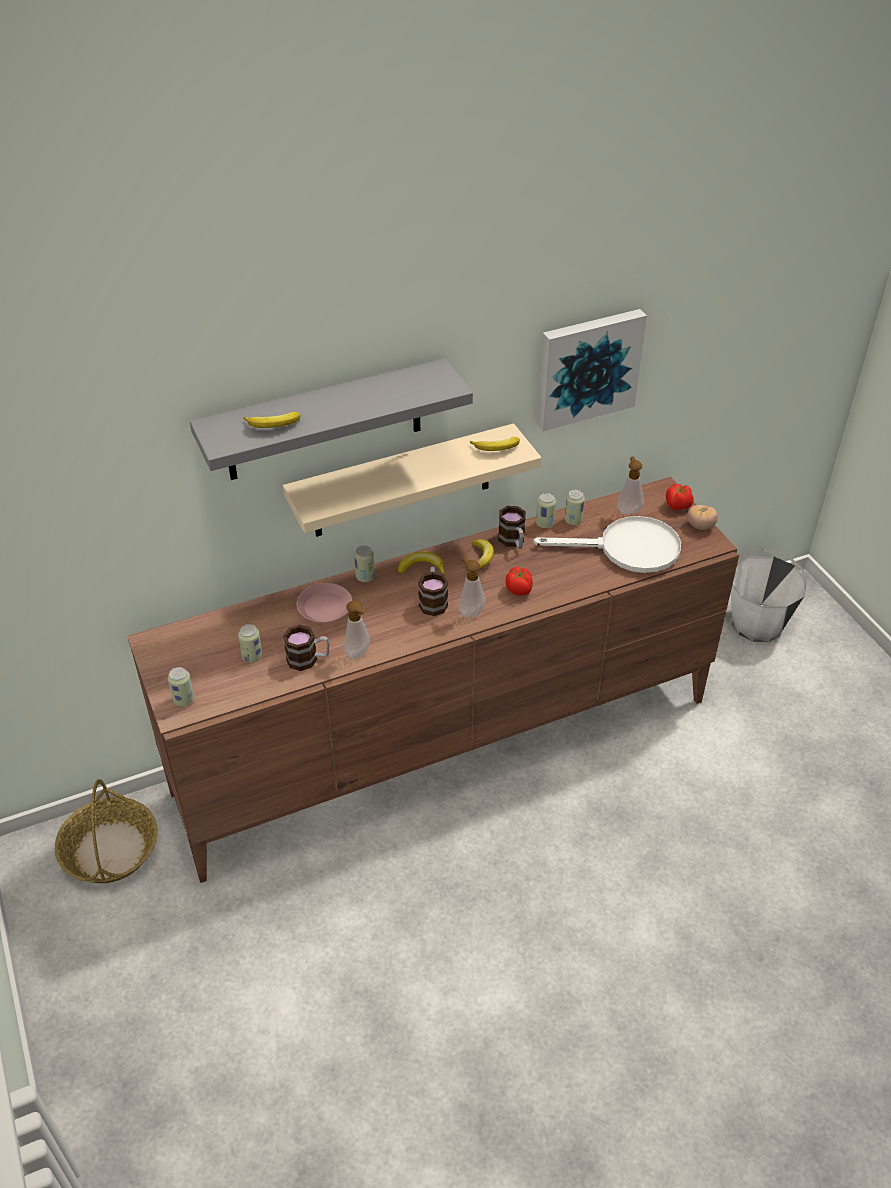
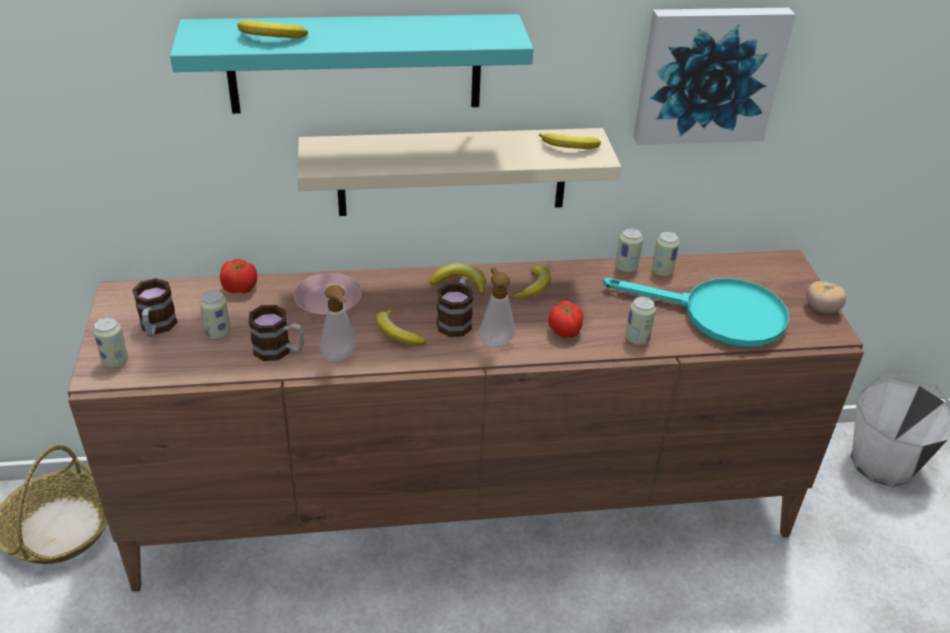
camera: 15 degrees right, 5 degrees down
grey shelf [190,359,473,480] -> turquoise shelf [170,14,534,114]
can [354,546,375,582] -> can moved to [625,297,656,345]
mug [498,506,526,549] -> mug moved to [132,278,178,337]
white frying pan [533,516,681,573] -> turquoise frying pan [603,278,789,348]
soap dispenser [617,457,644,515] -> none
tomato [666,483,694,510] -> tomato moved to [220,259,257,293]
none -> banana [376,309,426,346]

